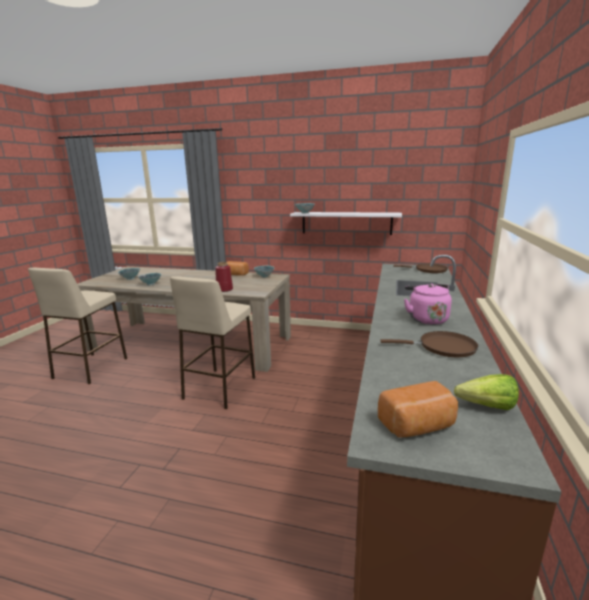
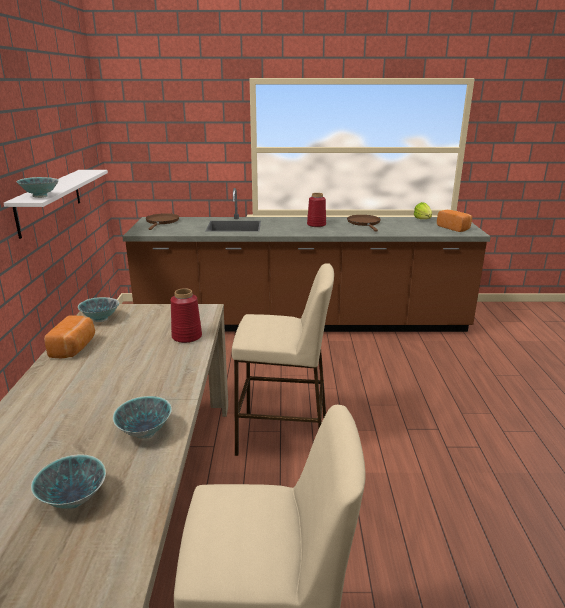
camera: 105 degrees left, 5 degrees up
pink kettle [404,284,452,325] -> red vase [307,193,326,227]

